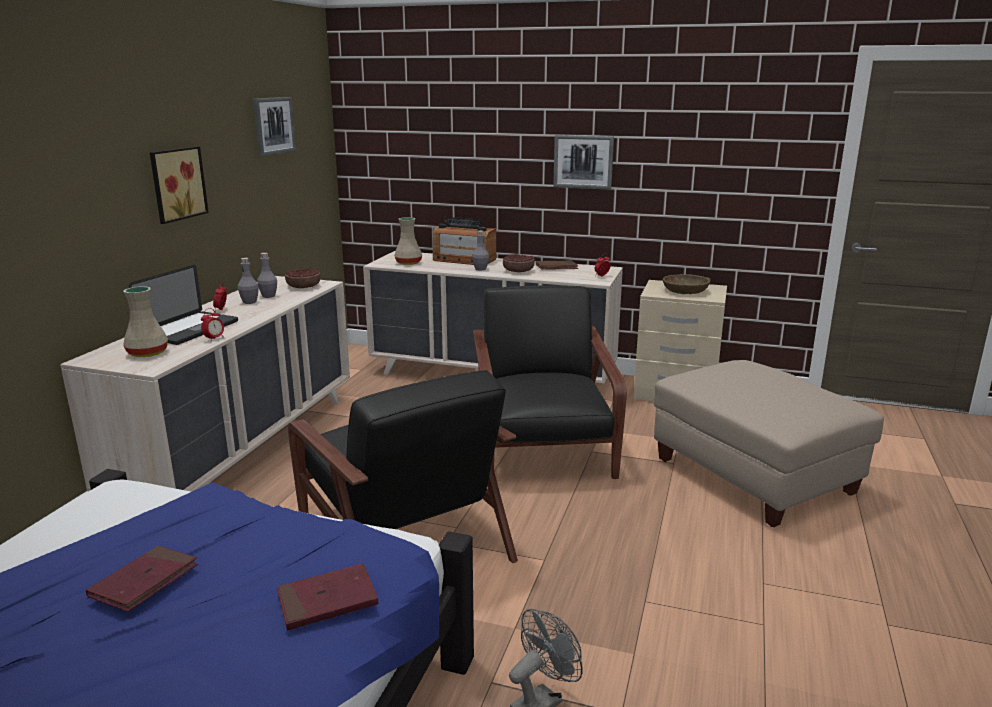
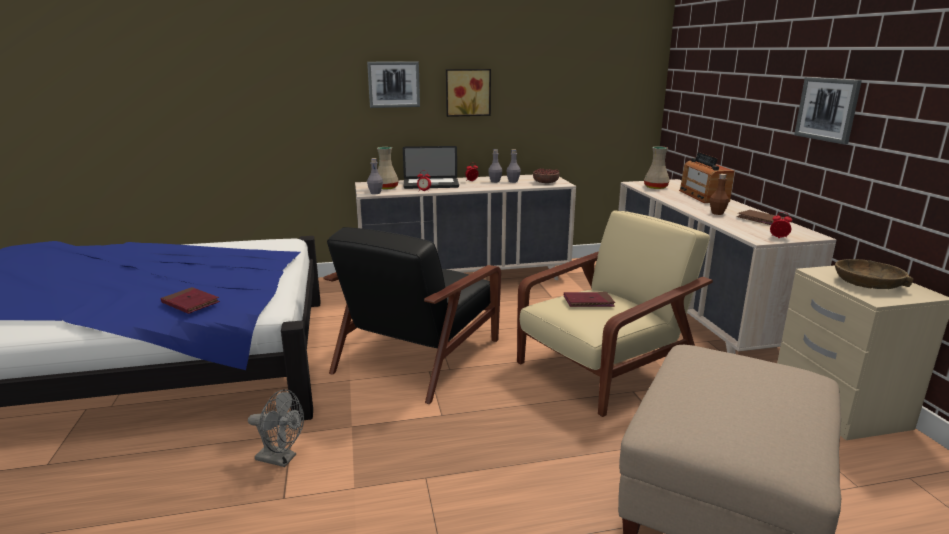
camera: 60 degrees right, 0 degrees up
red book [86,546,198,612] -> red book moved to [564,292,615,307]
picture [253,97,296,157] -> picture moved to [367,61,420,108]
grey bottle [472,231,489,270] -> grey bottle moved to [367,158,383,194]
black armchair [473,285,627,479] -> beige armchair [517,211,713,417]
bowl [503,254,535,272] -> brown bottle [710,174,729,215]

